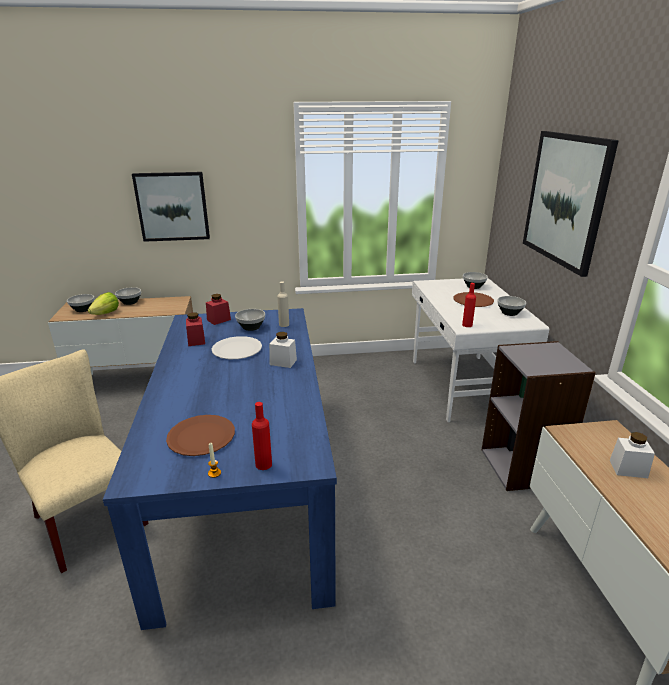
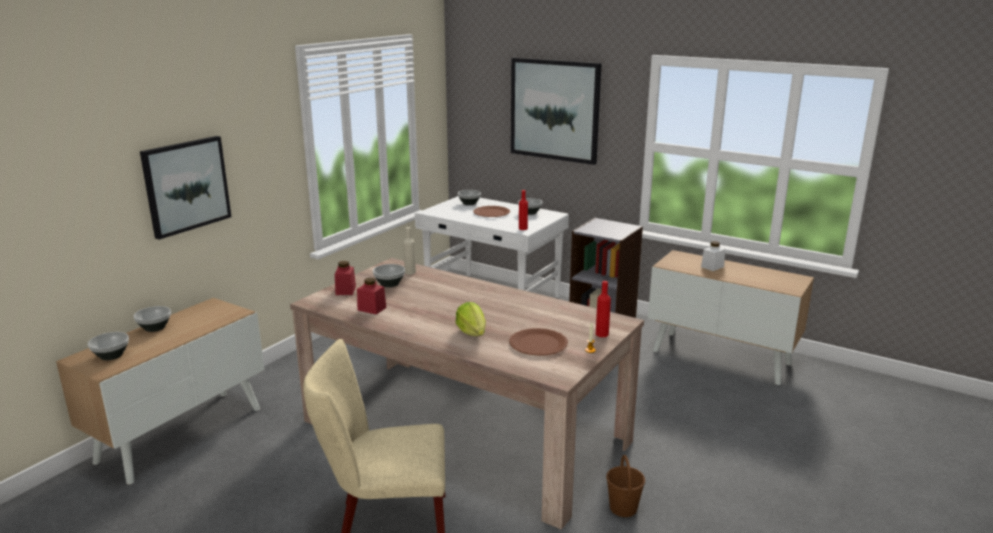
camera: 50 degrees left, 5 degrees down
lettuce [88,292,119,315] -> lettuce moved to [455,302,486,336]
blue dining table [103,308,337,630] -> beige dining table [290,258,644,530]
white plate [211,336,262,359] -> none
white jar [269,332,297,368] -> none
none -> brown bucket [606,455,645,517]

